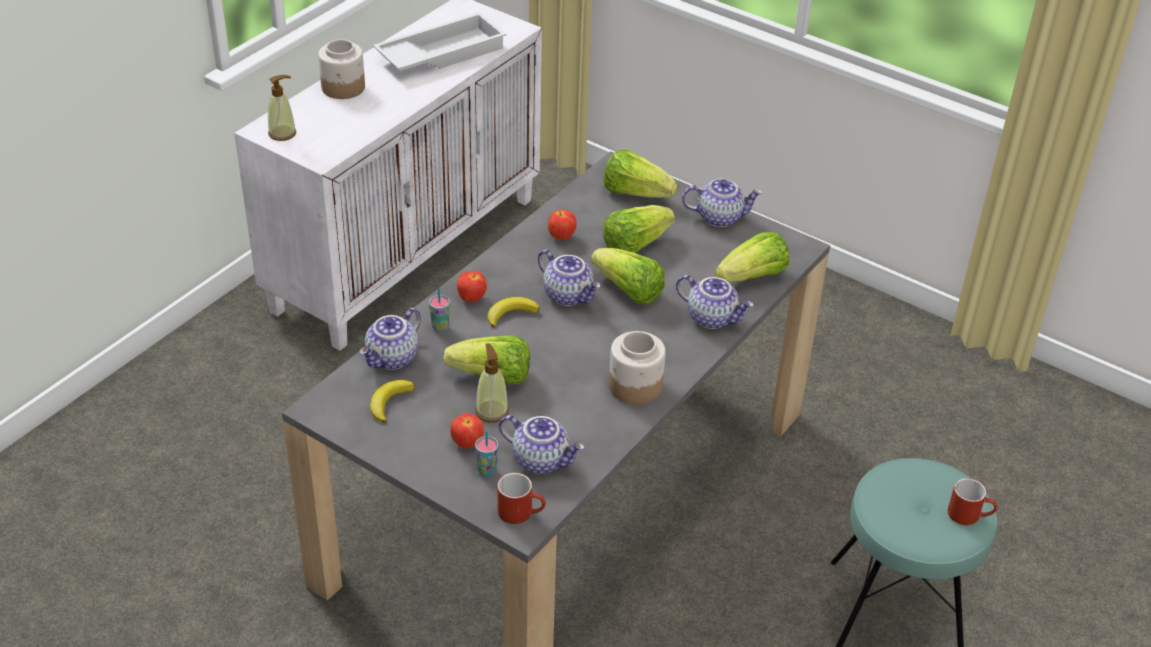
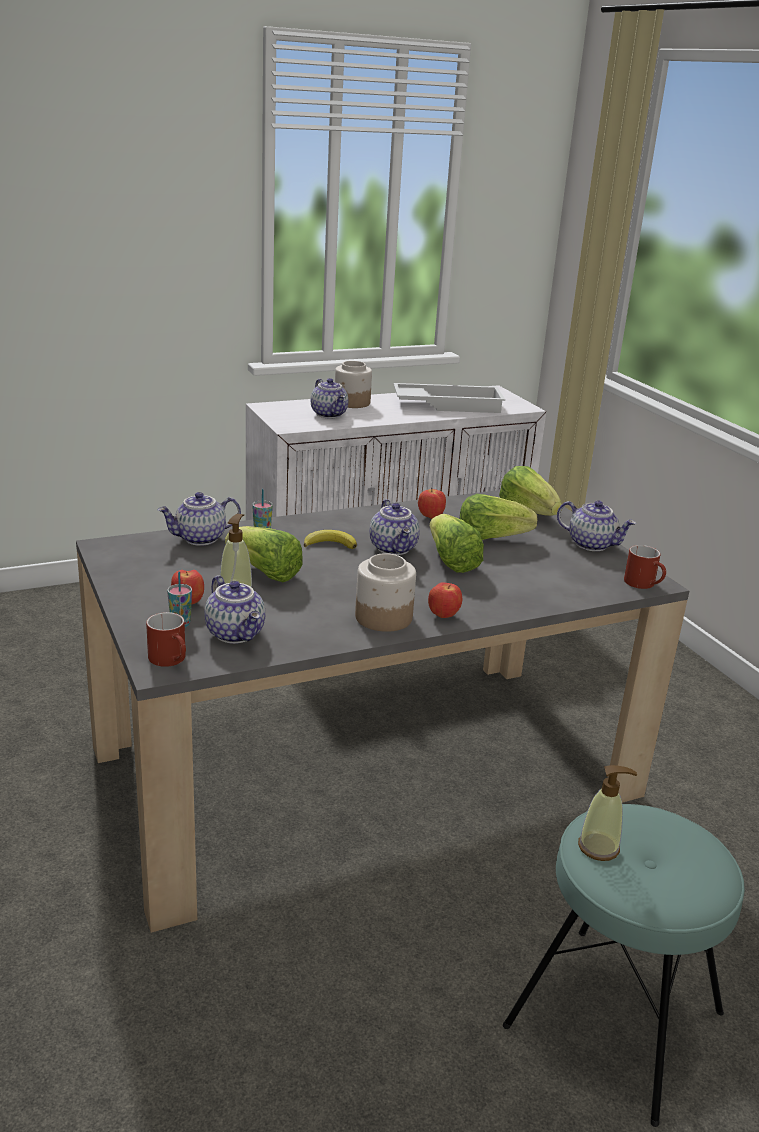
camera: 30 degrees right, 15 degrees down
soap dispenser [268,75,296,141] -> soap dispenser moved to [578,765,637,861]
banana [370,380,415,423] -> none
apple [457,271,487,302] -> apple moved to [428,583,462,618]
teapot [676,275,754,329] -> teapot moved to [311,378,348,418]
lettuce [716,232,789,283] -> none
red mug [948,478,998,525] -> red mug moved to [624,545,666,589]

